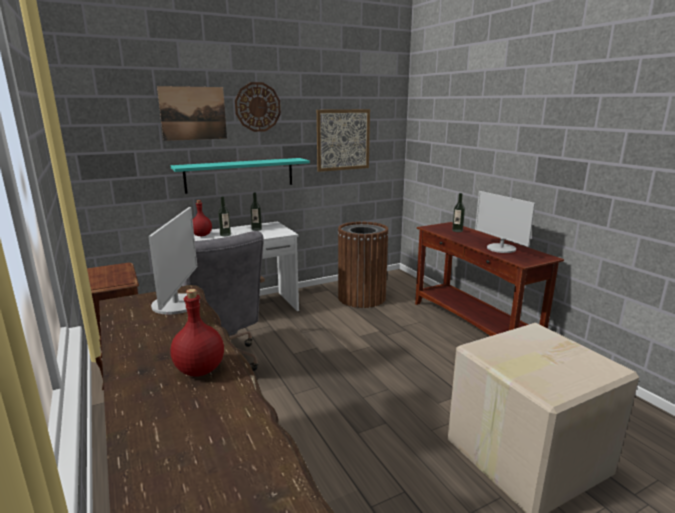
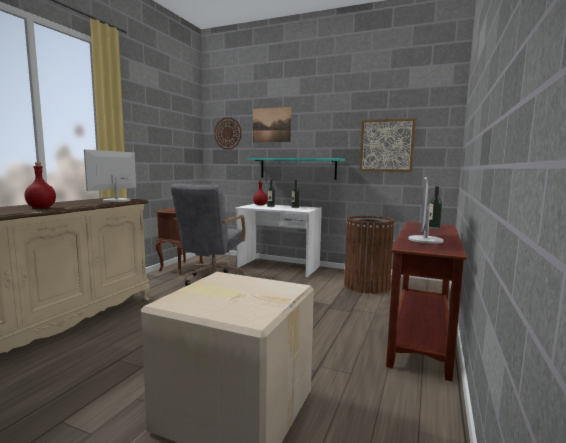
camera: 50 degrees right, 10 degrees down
monitor [148,207,200,315] -> monitor turned 150 degrees clockwise [84,150,136,202]
wall clock [235,82,281,132] -> wall clock moved to [214,117,241,149]

